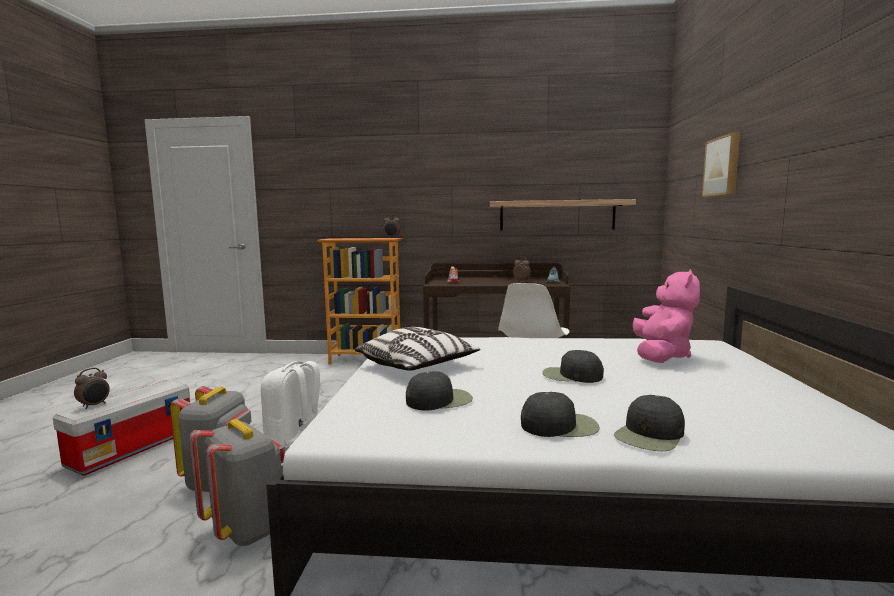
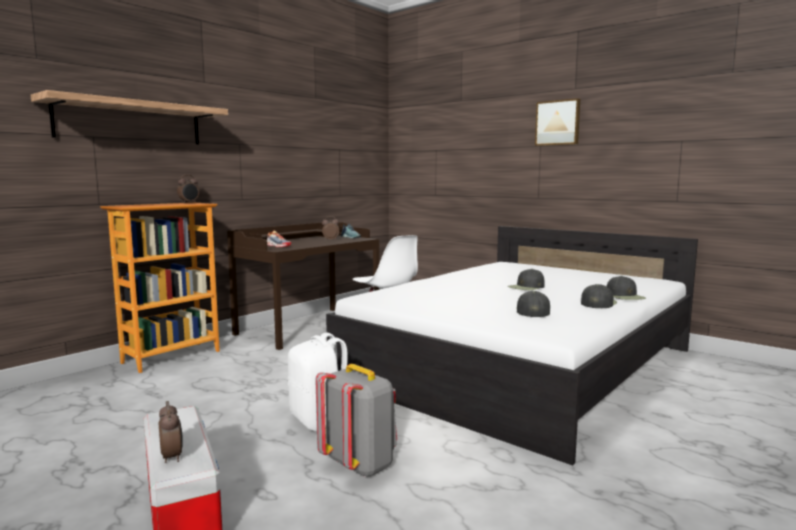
camera: 55 degrees left, 0 degrees up
grey backpack [189,419,285,546] -> none
pillow [355,327,480,371] -> none
shelf [490,199,636,231] -> shelf moved to [31,90,228,144]
pink plush toy [633,269,700,363] -> none
picture [702,132,740,197] -> picture moved to [535,98,580,146]

